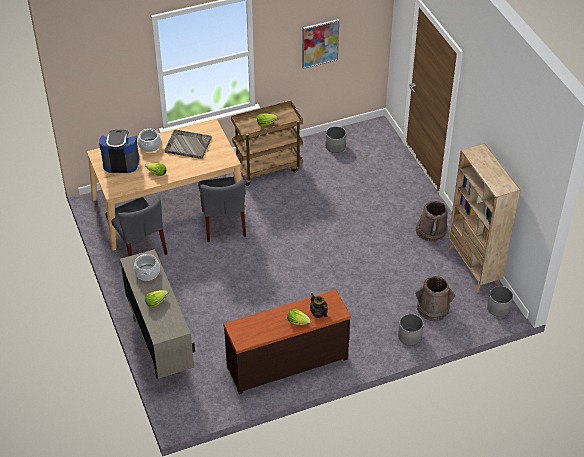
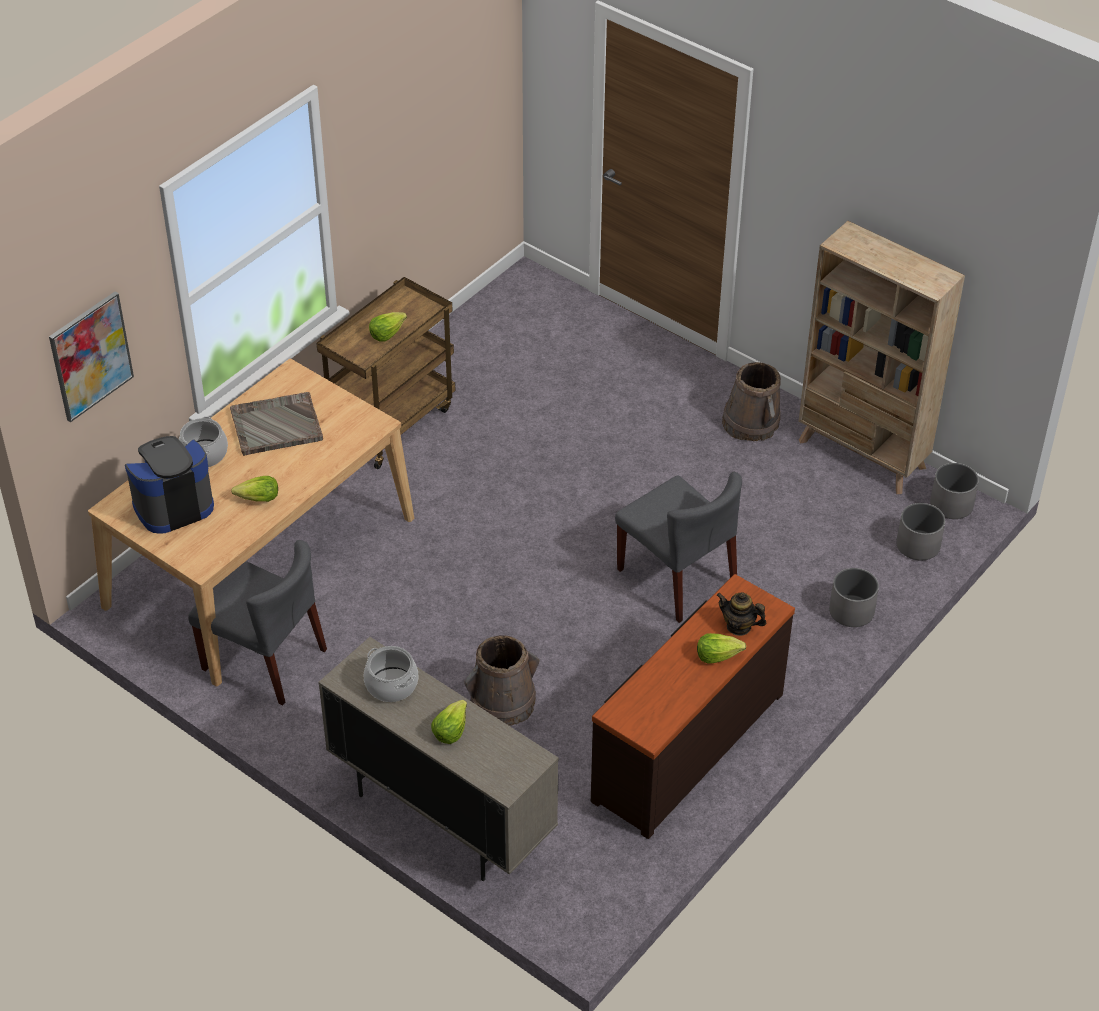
camera: 30 degrees left, 0 degrees up
grey chair [198,177,246,242] -> grey chair moved to [615,472,742,623]
picture [302,19,339,69] -> picture moved to [49,291,134,422]
grey planter [325,126,346,153] -> grey planter moved to [896,503,945,560]
brown bucket [415,276,455,321] -> brown bucket moved to [464,635,539,726]

